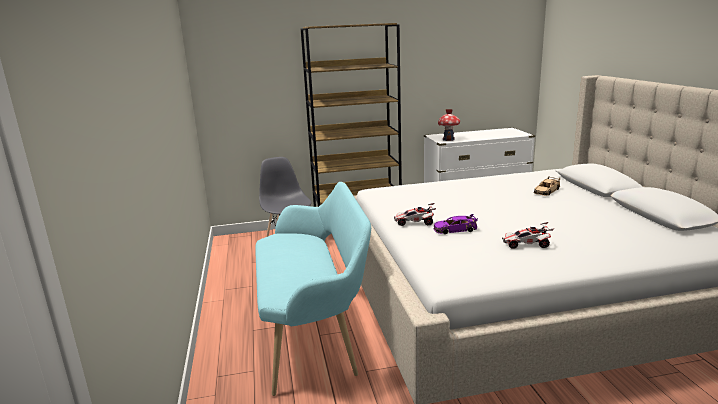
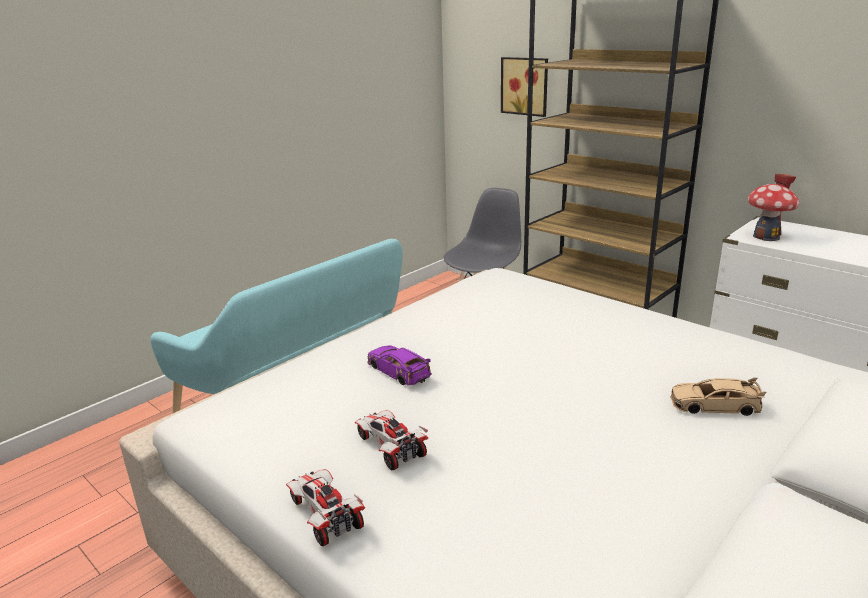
camera: 55 degrees right, 5 degrees up
toy car [394,203,436,226] -> toy car moved to [286,469,365,546]
none -> picture [501,57,548,117]

